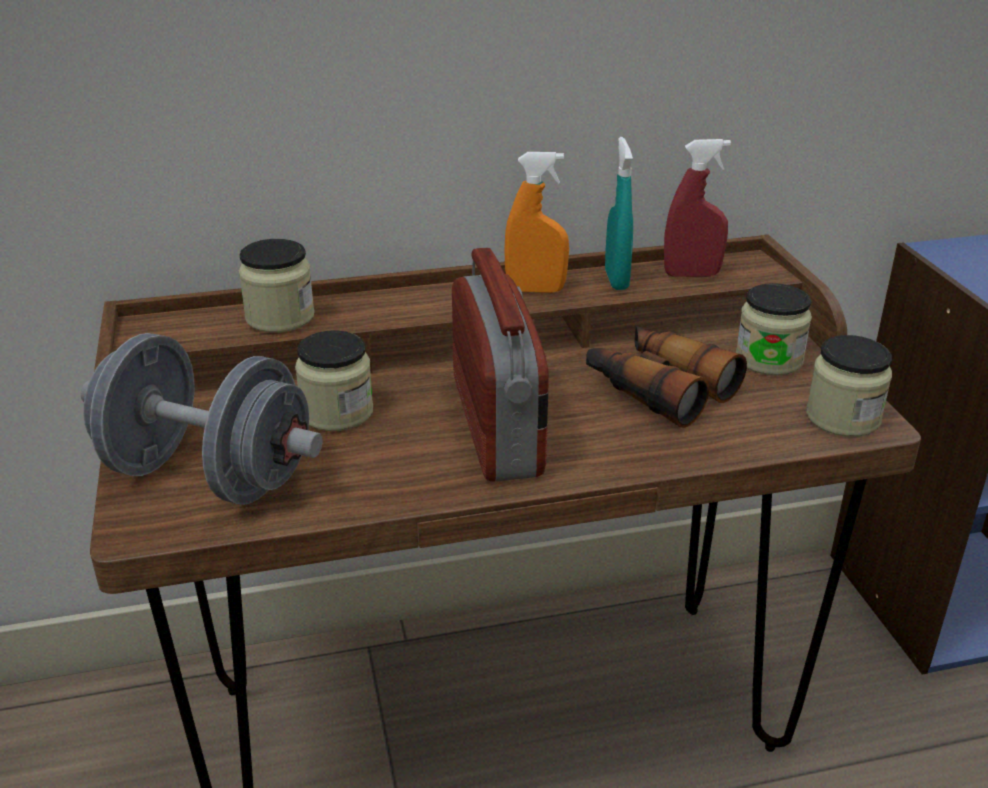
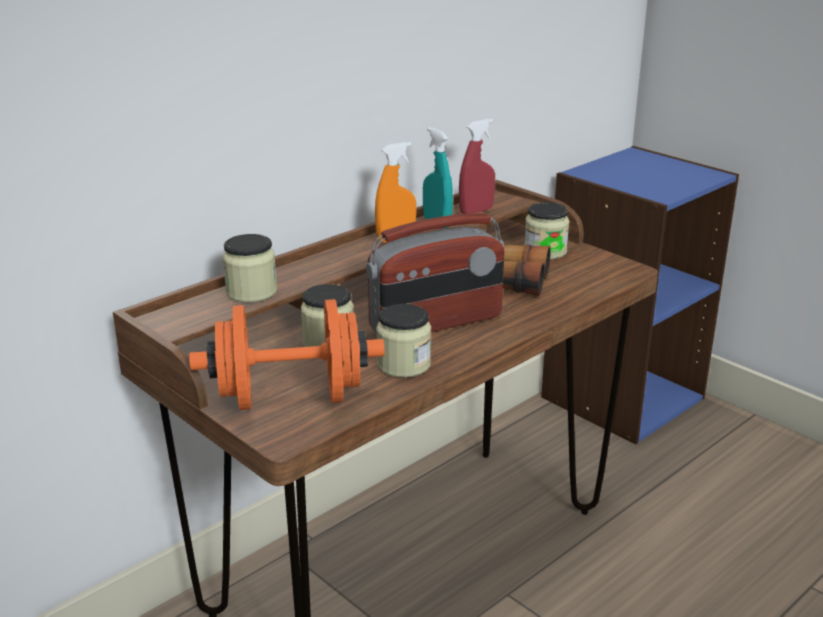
camera: 30 degrees left, 5 degrees down
grey dumbbell [81,333,323,505] -> orange dumbbell [189,299,385,410]
radio [452,248,549,482] -> radio turned 105 degrees clockwise [366,213,505,333]
jar [806,335,892,437] -> jar moved to [376,304,431,378]

